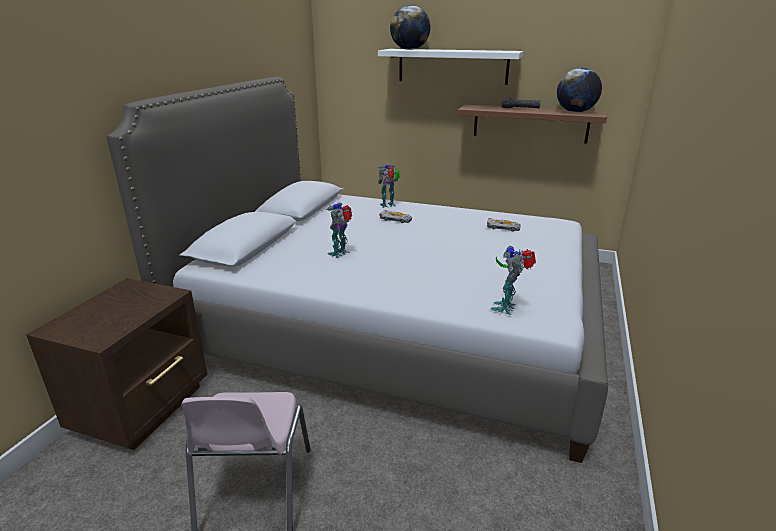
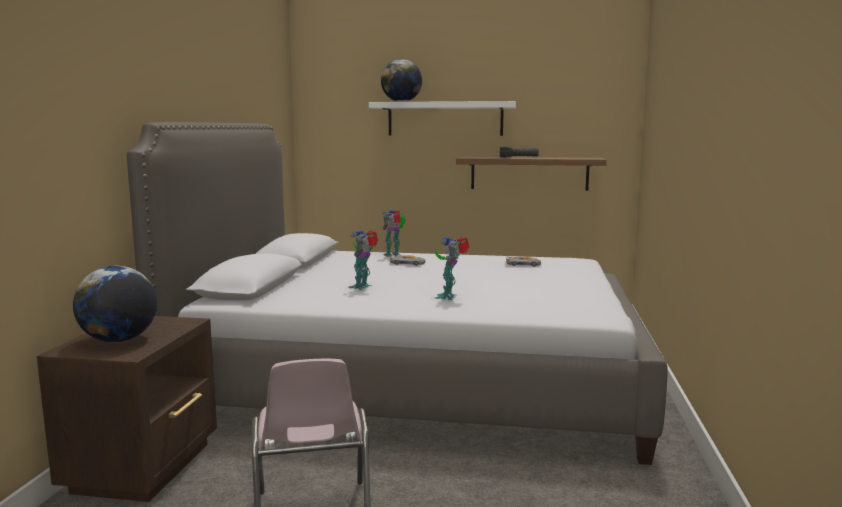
camera: 10 degrees left, 15 degrees down
toy robot [491,246,536,315] -> toy robot moved to [435,236,470,300]
globe [557,68,602,113] -> globe moved to [73,266,157,342]

